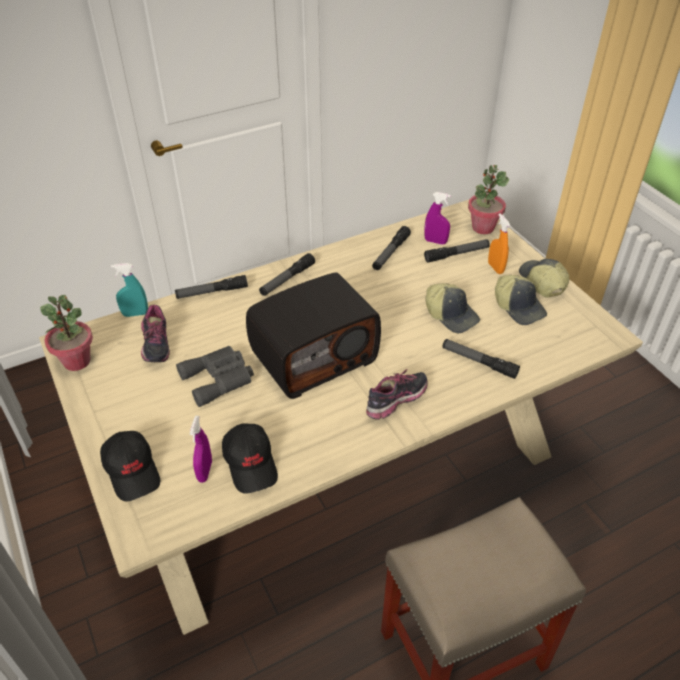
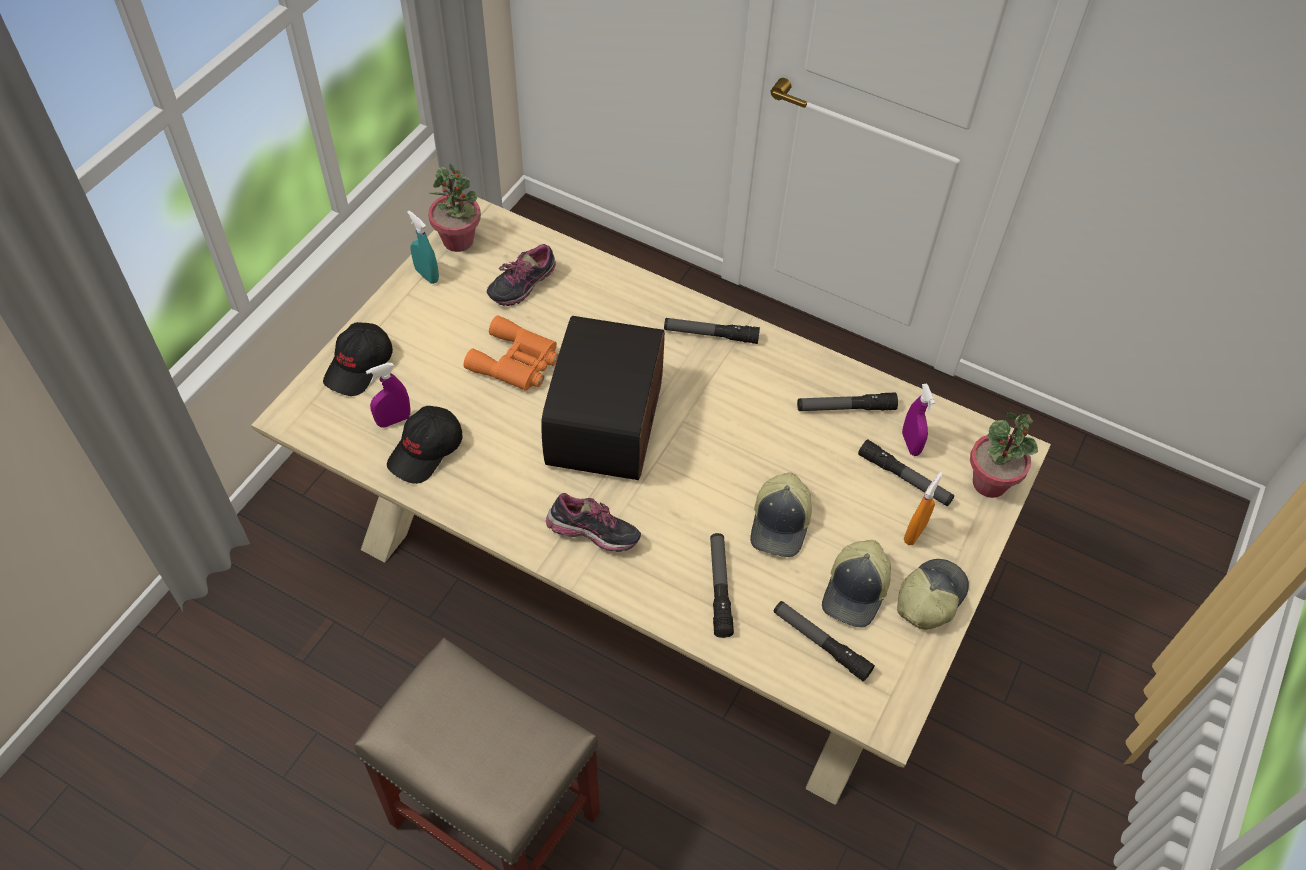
camera: 55 degrees right, 10 degrees up
turquoise spray bottle [111,263,148,317] -> turquoise spray bottle moved to [407,210,439,284]
flashlight [175,275,248,299] -> flashlight moved to [774,601,875,682]
grey binoculars [176,346,254,407] -> orange binoculars [464,315,559,391]
radio [246,273,381,399] -> radio turned 75 degrees clockwise [541,316,665,480]

